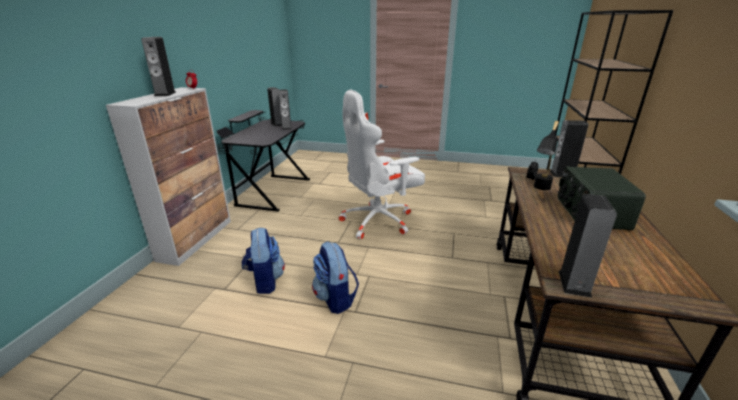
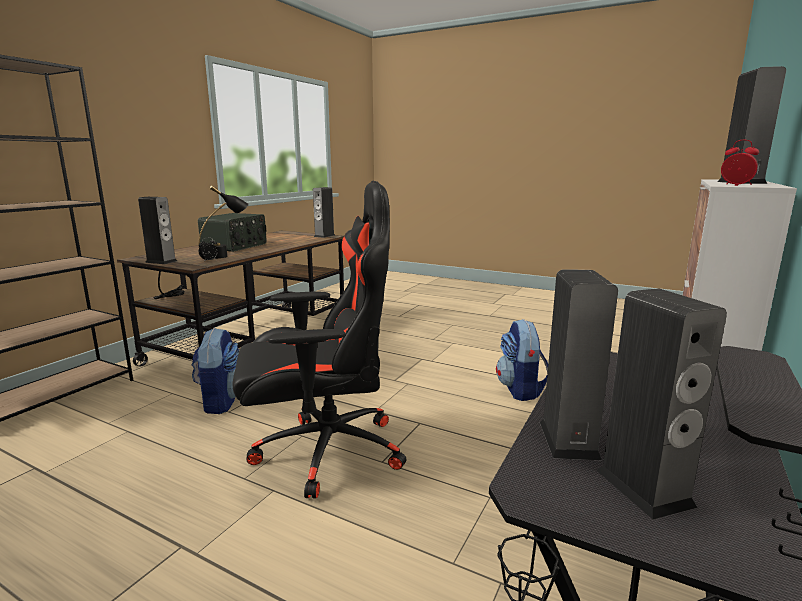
camera: 165 degrees left, 10 degrees down
backpack [312,241,359,314] -> backpack moved to [192,328,239,414]
white office chair [338,90,425,239] -> black office chair [233,181,406,499]

